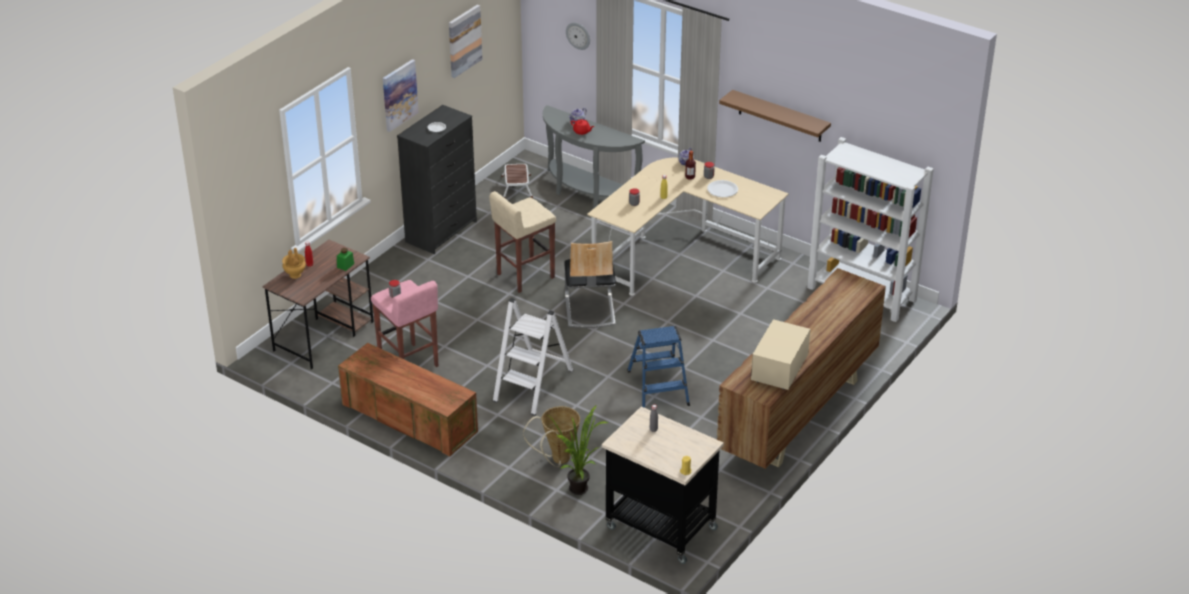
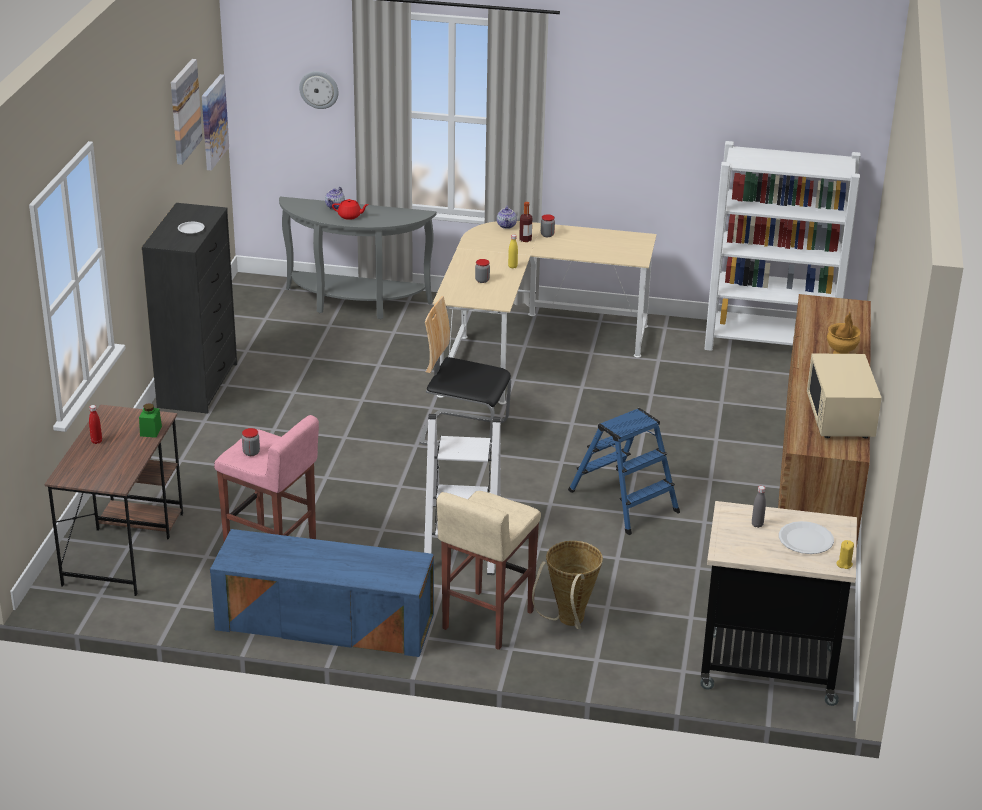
camera: 25 degrees left, 5 degrees down
brown vase [282,248,306,279] -> brown vase moved to [827,312,861,354]
brown bench [338,343,478,456] -> blue bench [210,529,434,657]
picture [383,59,419,132] -> picture moved to [202,74,229,171]
beige stool [489,191,556,293] -> beige stool moved to [437,491,541,650]
brown step ladder [501,164,533,198] -> none
potted plant [547,405,609,495] -> none
chair [564,241,616,328] -> chair turned 135 degrees clockwise [420,296,511,448]
white plate [707,180,738,197] -> white plate moved to [779,521,834,554]
brown shelf [719,90,831,142] -> none

